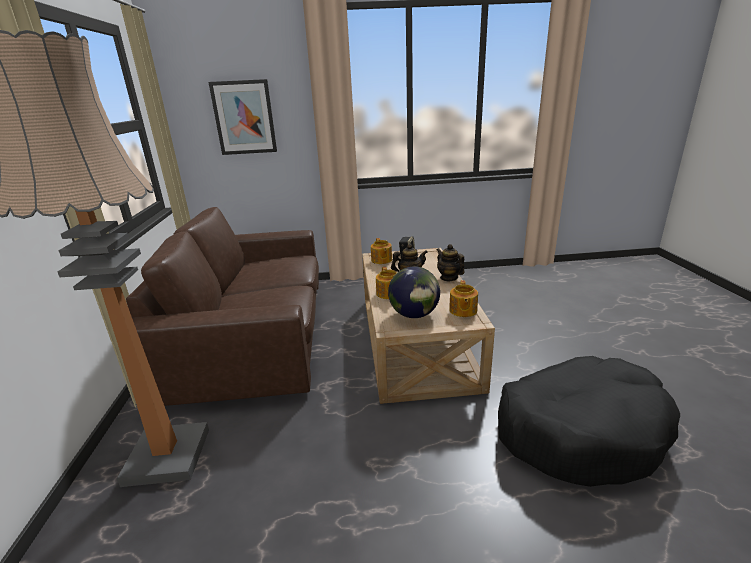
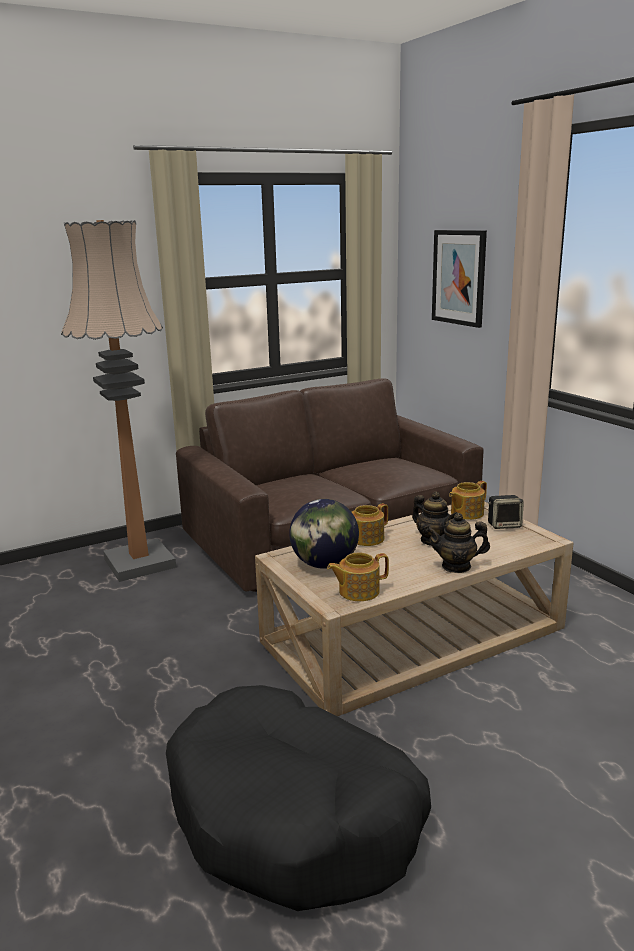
camera: 65 degrees right, 5 degrees down
teapot [437,244,465,281] -> teapot turned 120 degrees counterclockwise [426,513,490,573]

